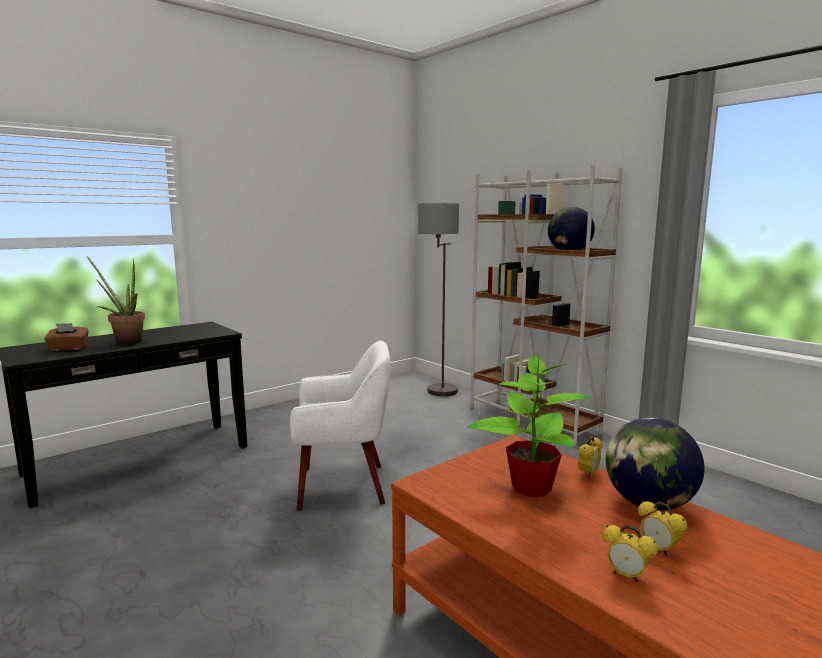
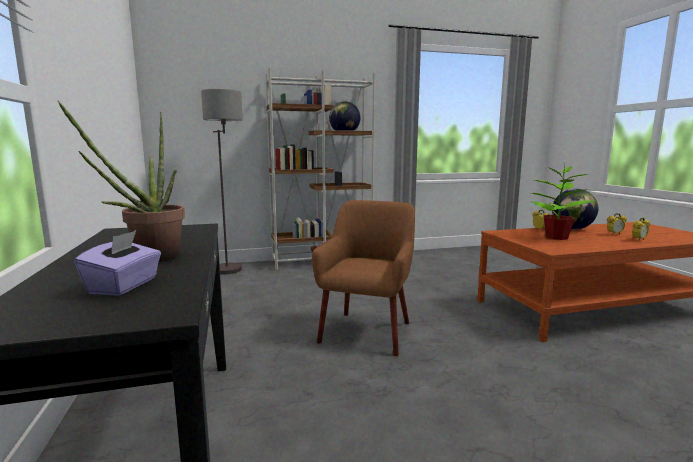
camera: 65 degrees left, 0 degrees up
brown tissue box [44,323,89,351] -> purple tissue box [74,230,161,296]
white armchair [290,341,391,511] -> brown armchair [312,200,415,356]

